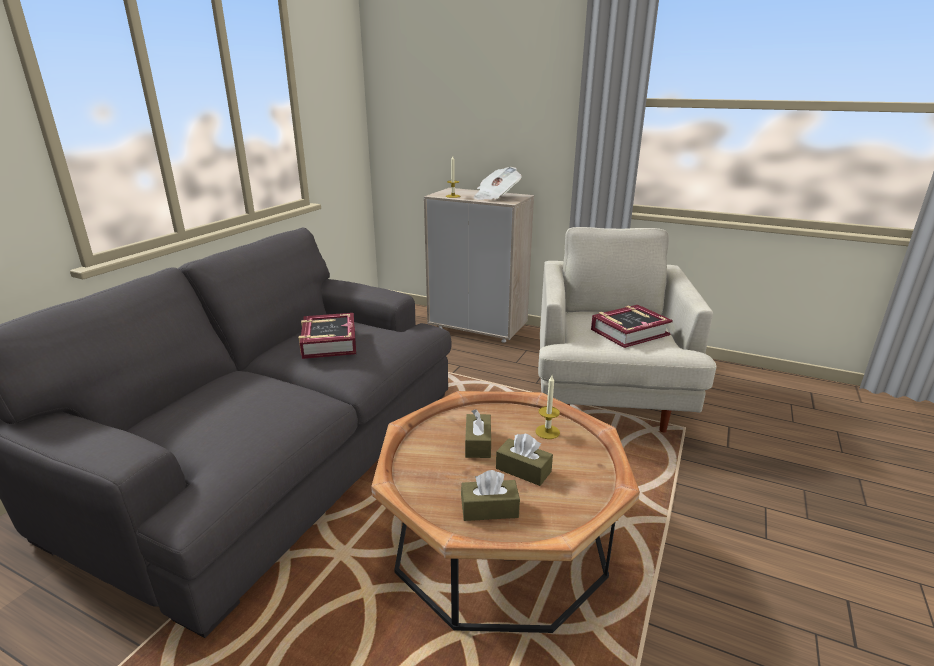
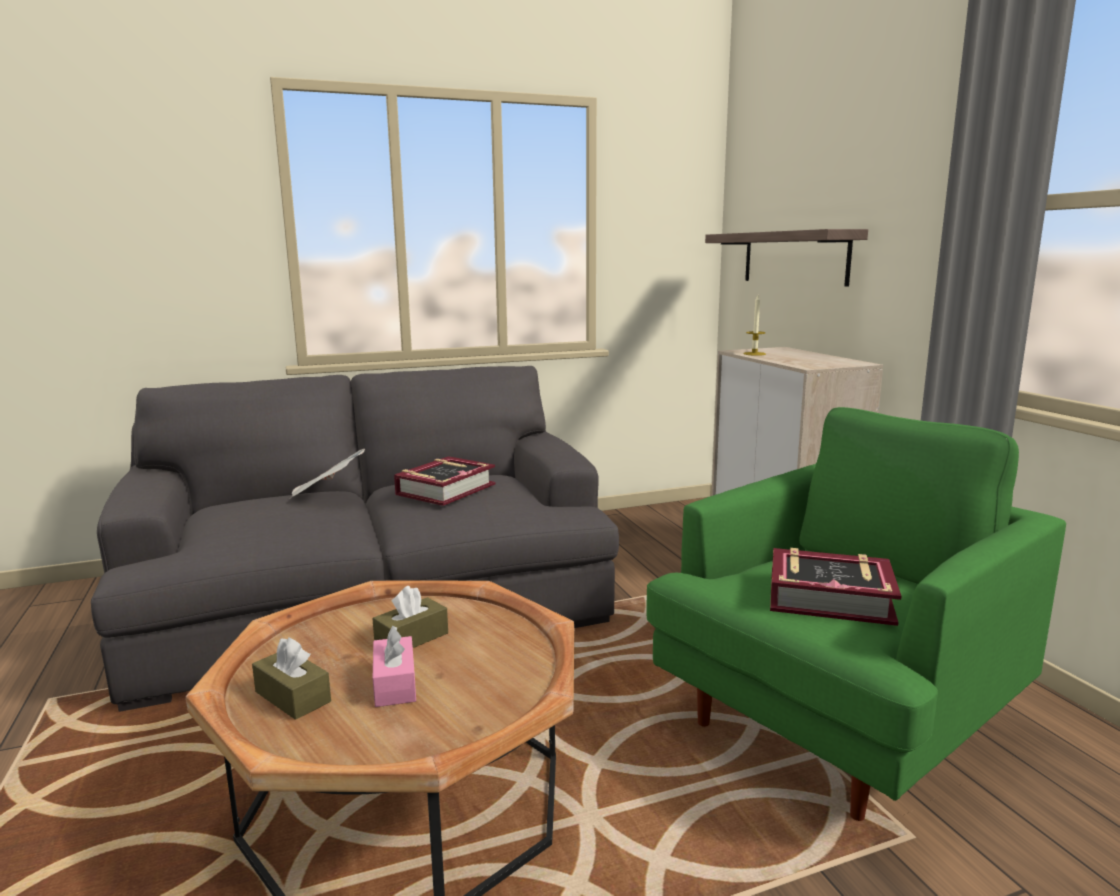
camera: 45 degrees right, 10 degrees down
newspaper [473,167,521,200] -> newspaper moved to [291,449,365,497]
brown tissue box [496,434,553,486] -> pink tissue box [373,626,416,707]
candle [535,376,560,439] -> none
beige armchair [538,227,717,432] -> green armchair [646,407,1066,821]
none -> shelf [705,229,868,287]

